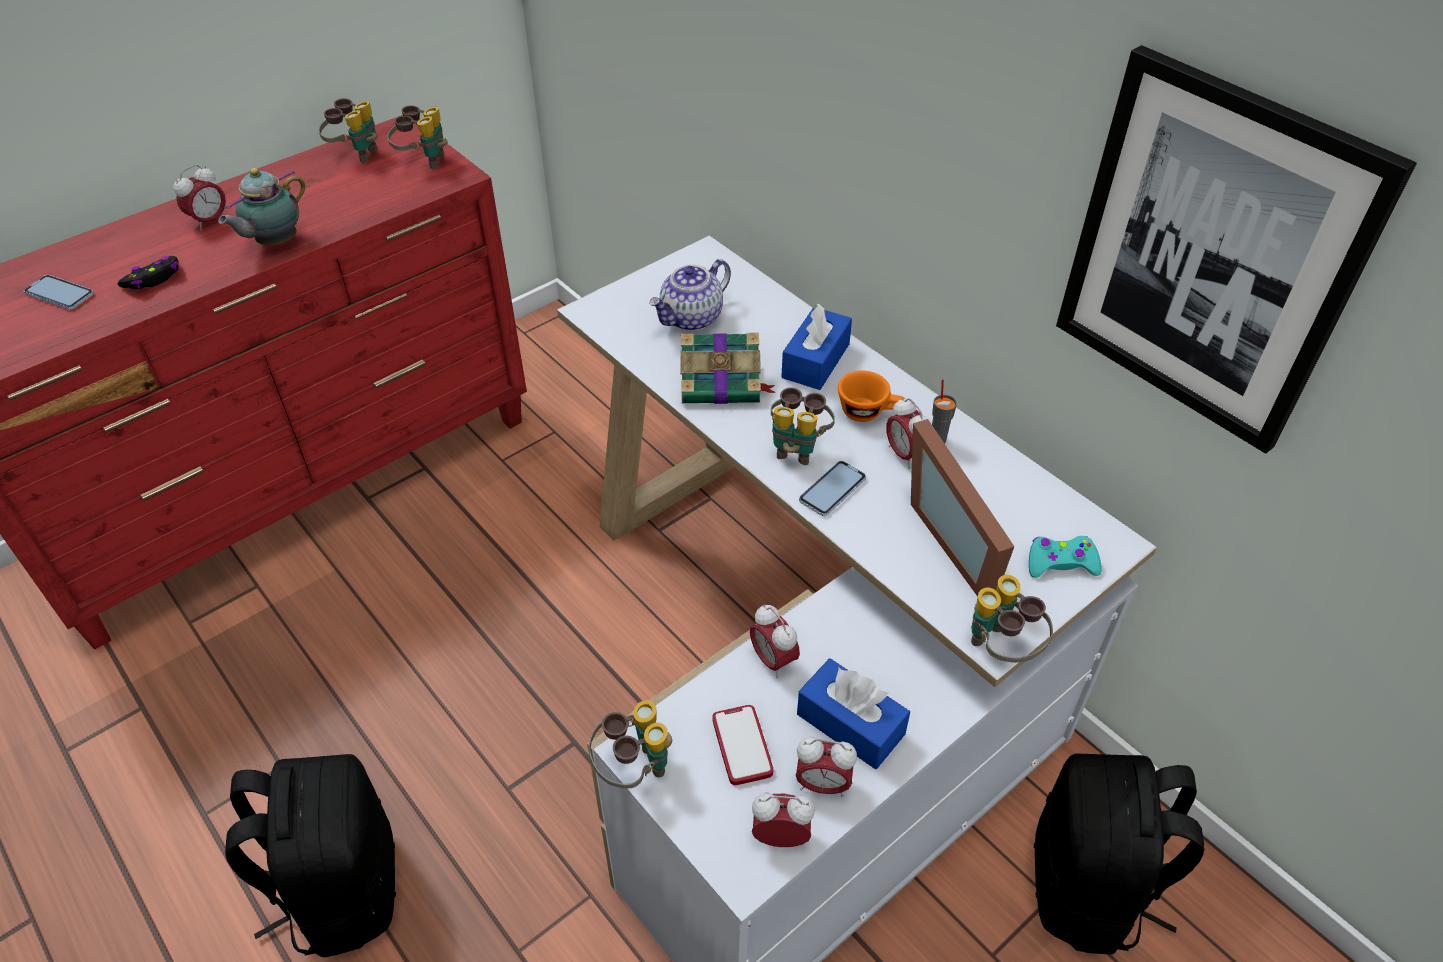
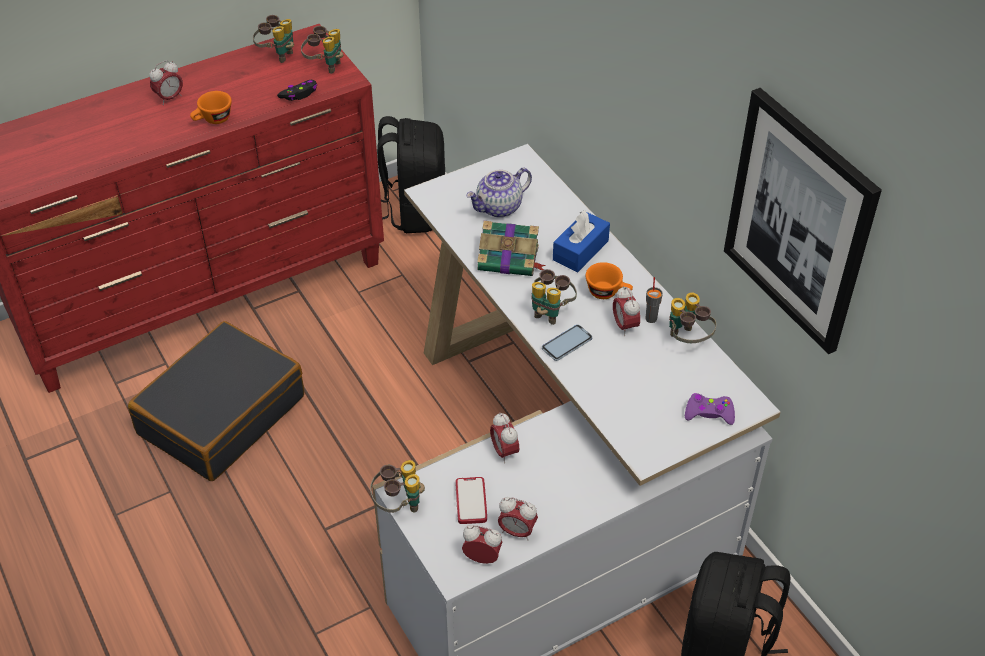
camera: 10 degrees right, 0 degrees up
phone [24,275,94,310] -> none
black game controller [117,256,179,290] -> black game controller moved to [277,80,317,101]
teapot [218,168,305,246] -> orange cup [190,91,232,124]
black backpack [225,754,396,957] -> black backpack moved to [377,116,445,233]
blue tissue box [797,658,910,769] -> none
picture frame [911,419,1014,597] -> none
binoculars [971,575,1053,663] -> binoculars moved to [669,292,716,343]
turquoise game controller [1029,536,1102,578] -> purple game controller [685,393,735,425]
none -> black suitcase [128,321,304,481]

